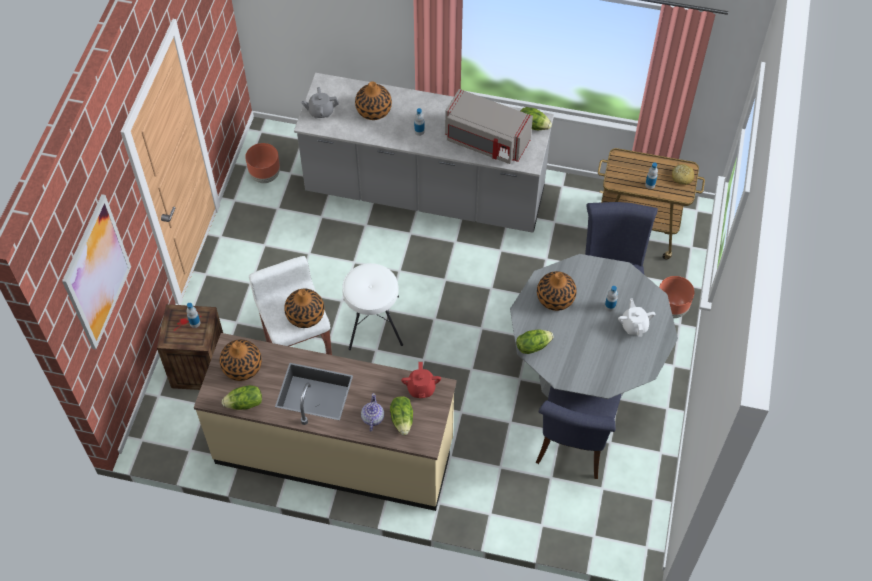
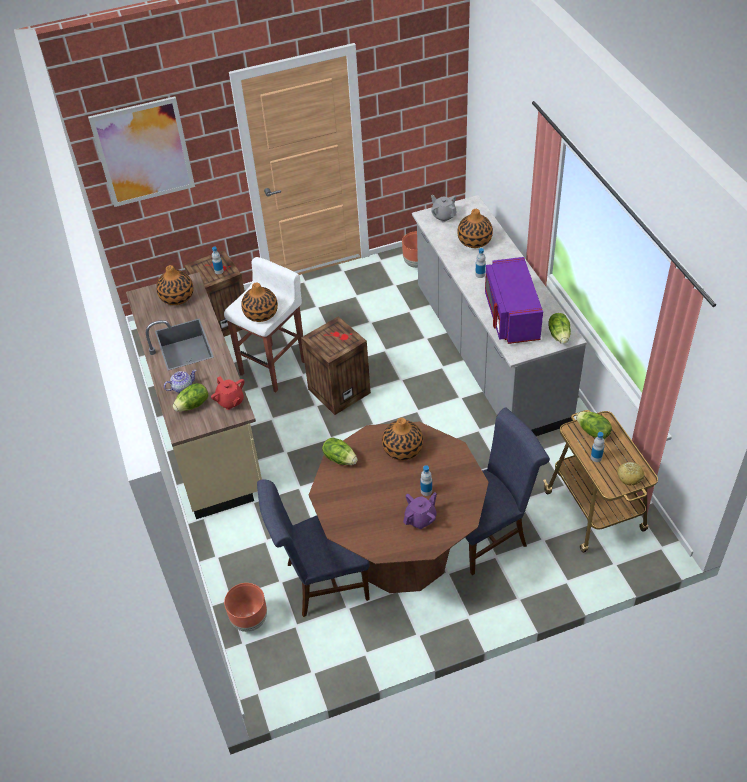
camera: 60 degrees right, 10 degrees down
lettuce [222,385,262,410] -> lettuce moved to [576,412,612,439]
white stool [342,263,403,350] -> crate [301,316,371,415]
red teapot [401,362,441,398] -> red teapot turned 90 degrees counterclockwise [211,376,245,410]
grey microwave [445,89,533,164] -> purple microwave [485,257,543,344]
grey dining table [510,254,678,399] -> brown dining table [309,422,489,593]
white teapot [618,298,655,337] -> purple teapot [403,492,437,529]
brown planter [659,276,694,318] -> brown planter moved to [224,583,267,632]

